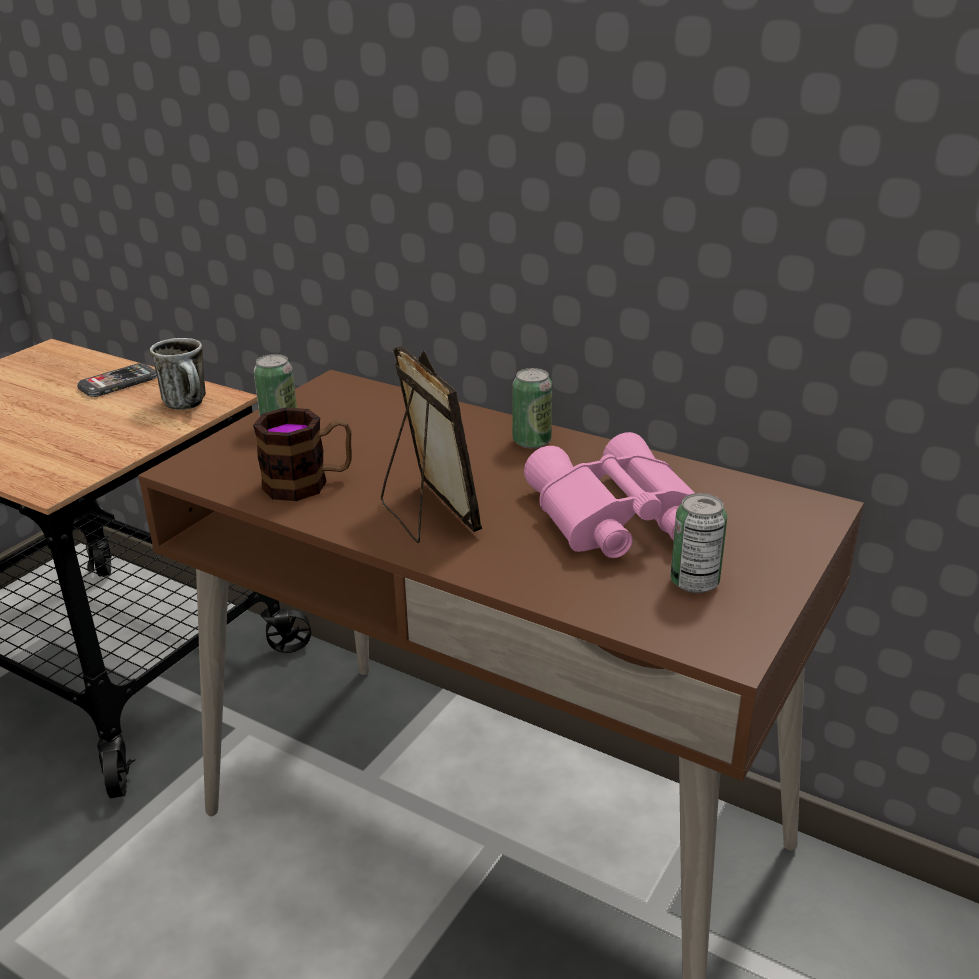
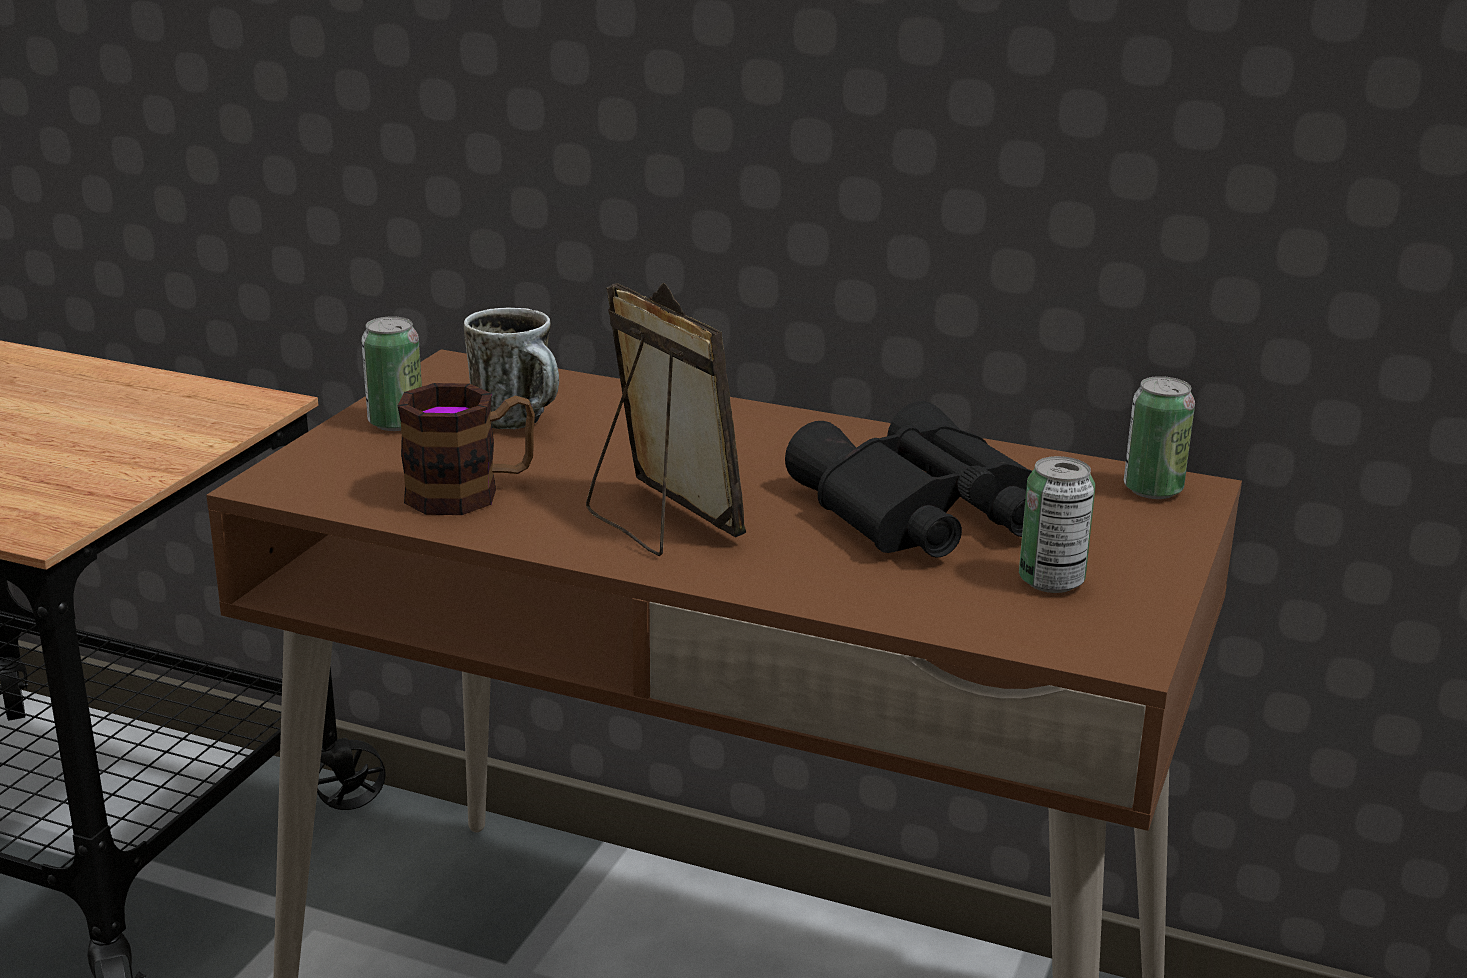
camera: 10 degrees left, 5 degrees down
phone [77,363,157,397] -> none
mug [150,338,206,410] -> mug moved to [464,308,559,430]
can [513,368,552,449] -> can moved to [1124,376,1195,499]
pink binoculars [524,432,695,558] -> black binoculars [785,401,1032,558]

